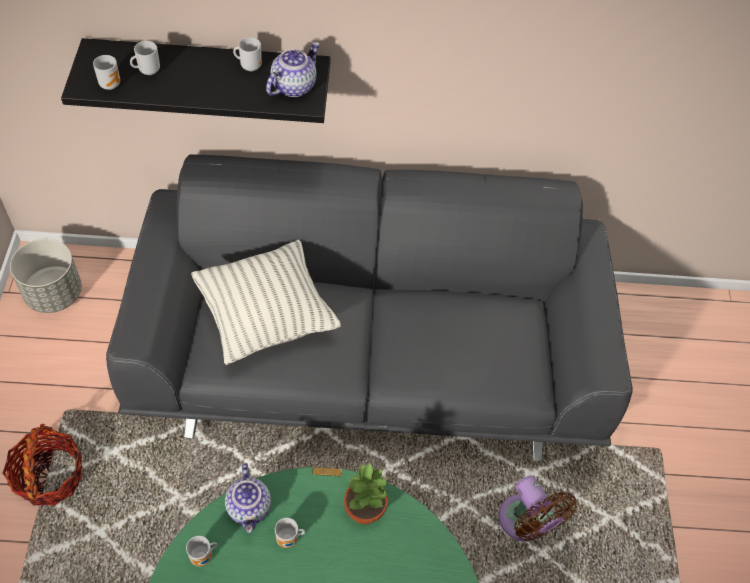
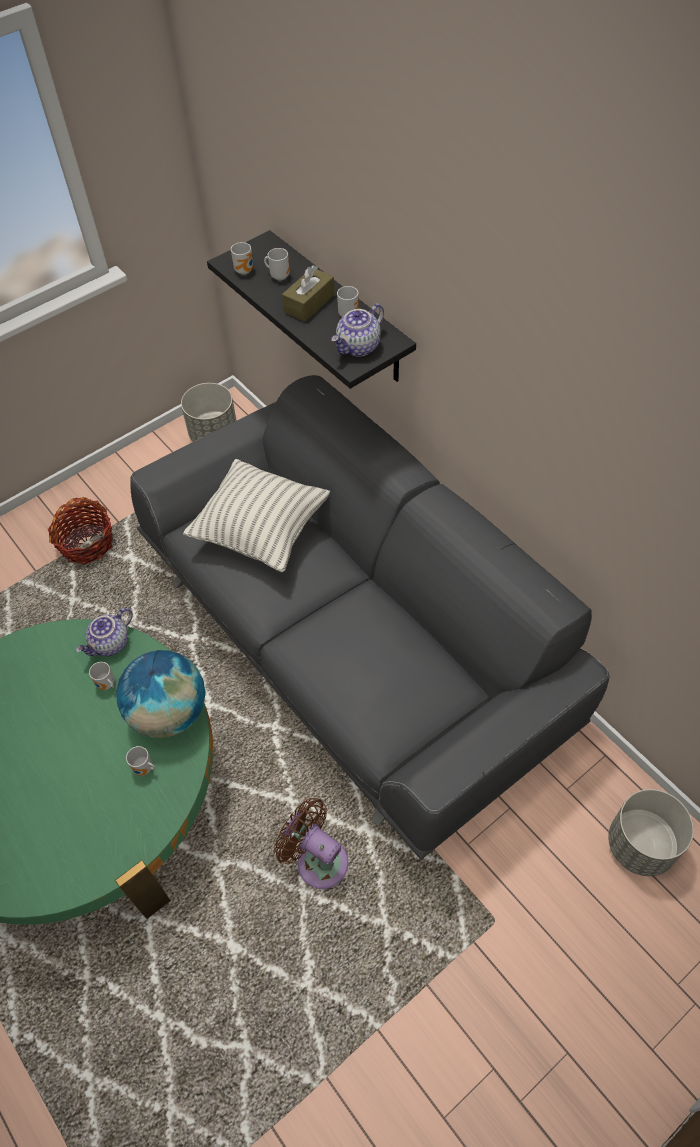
camera: 55 degrees right, 0 degrees up
mug [186,536,217,566] -> mug moved to [126,746,156,776]
teapot [266,42,320,97] -> teapot turned 135 degrees clockwise [331,303,384,357]
potted plant [344,462,389,524] -> globe [116,650,205,738]
brown fan [498,476,577,542] -> brown fan turned 105 degrees clockwise [274,798,348,889]
none -> brown tissue box [282,265,335,322]
none -> grey planter [608,789,694,876]

